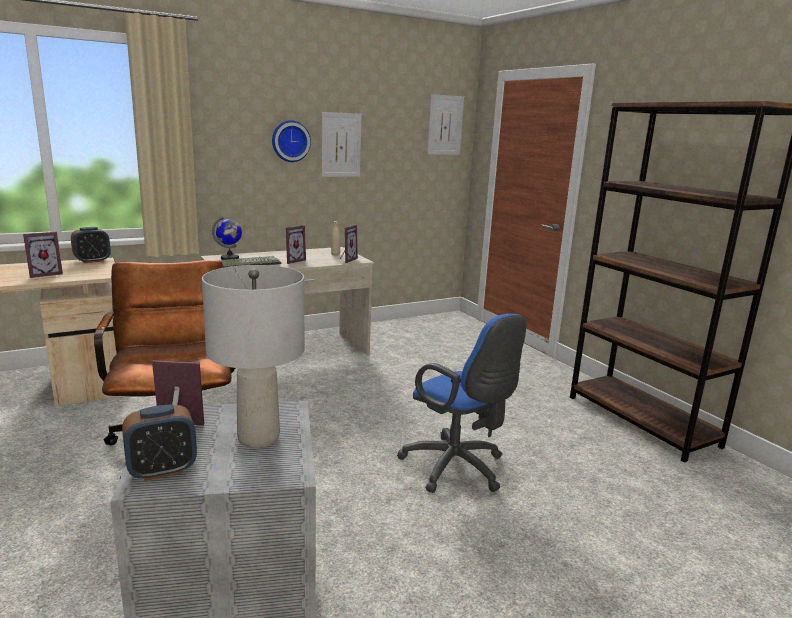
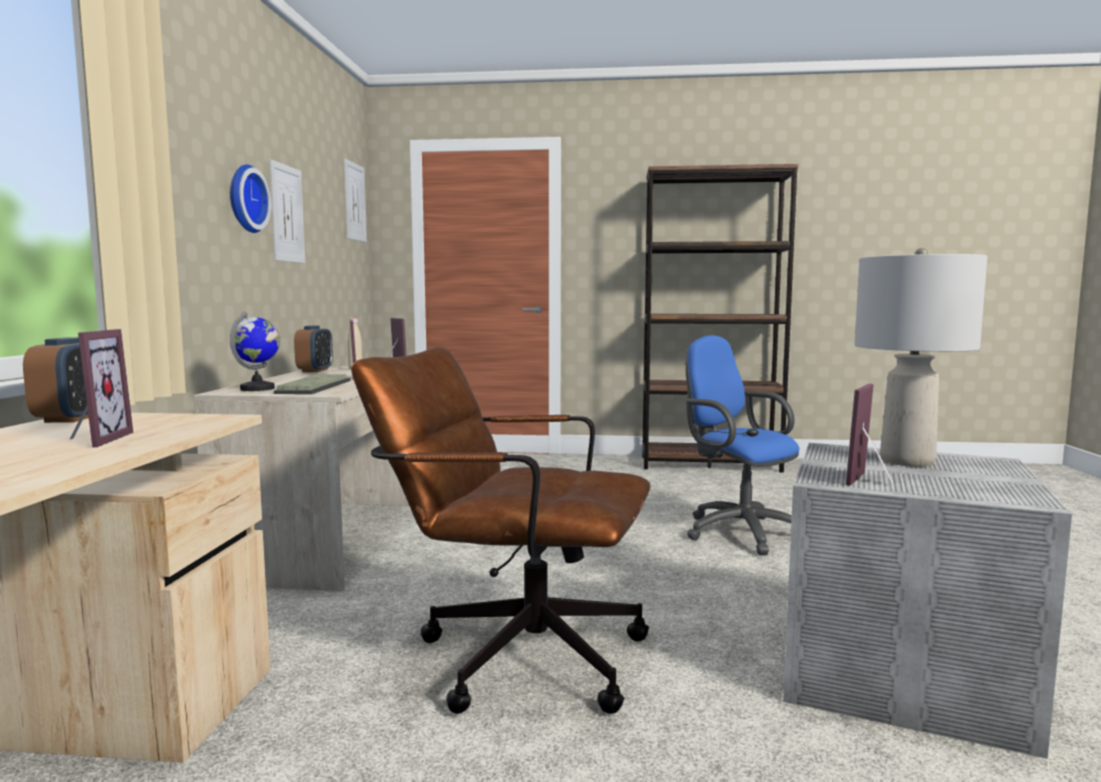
camera: 55 degrees left, 10 degrees down
alarm clock [122,405,197,481] -> alarm clock moved to [294,325,333,372]
blue office chair [397,314,526,493] -> blue office chair turned 120 degrees counterclockwise [685,335,799,555]

